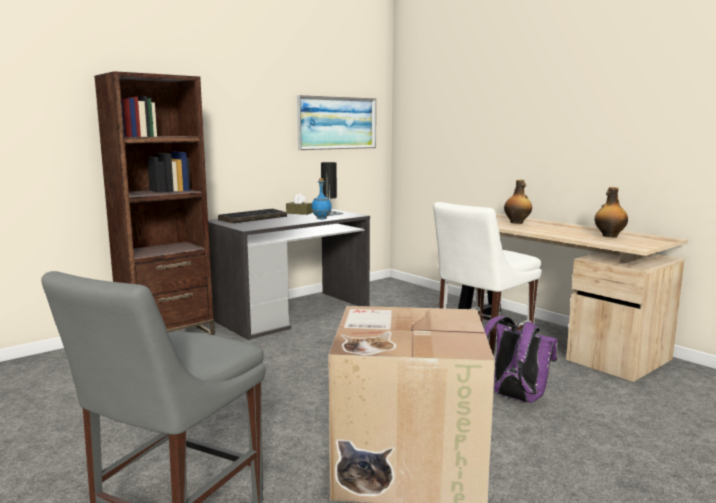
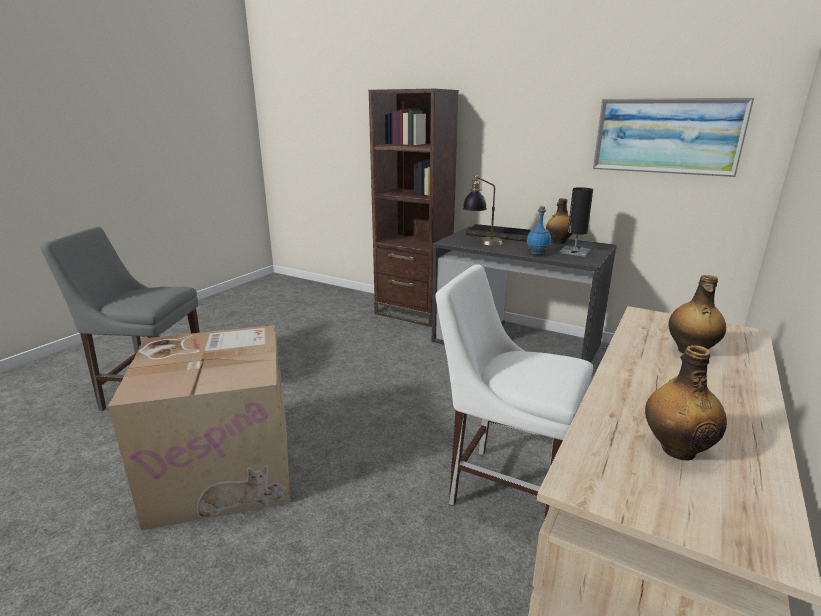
camera: 70 degrees right, 10 degrees up
brown tissue box [286,193,312,215] -> bottle [546,198,572,244]
purple backpack [484,316,558,403] -> none
none -> table lamp [463,175,503,245]

